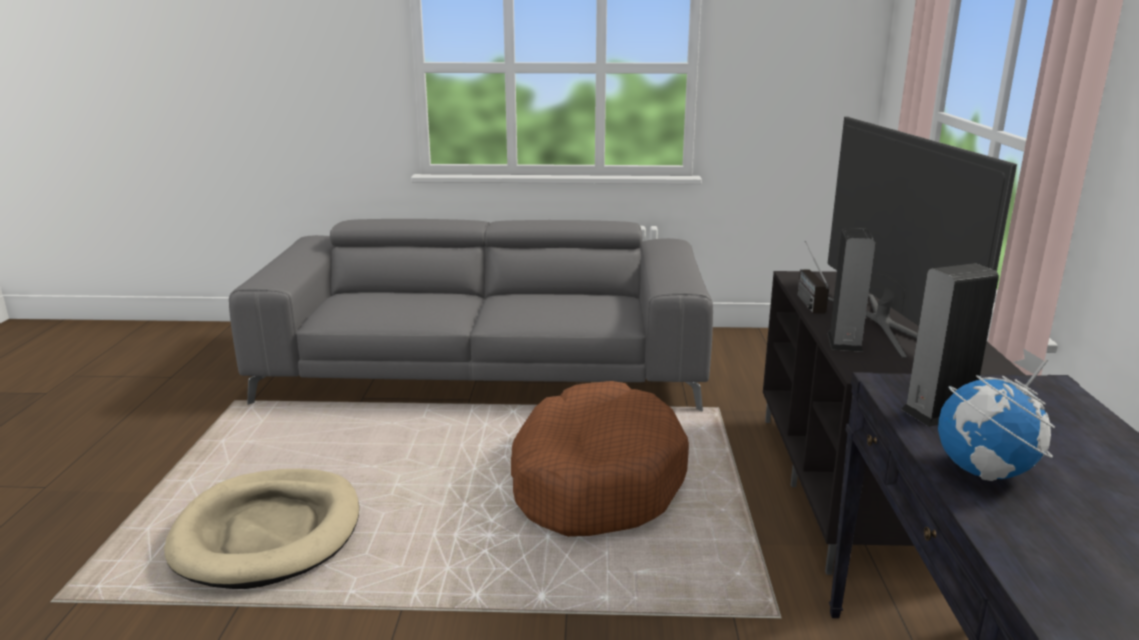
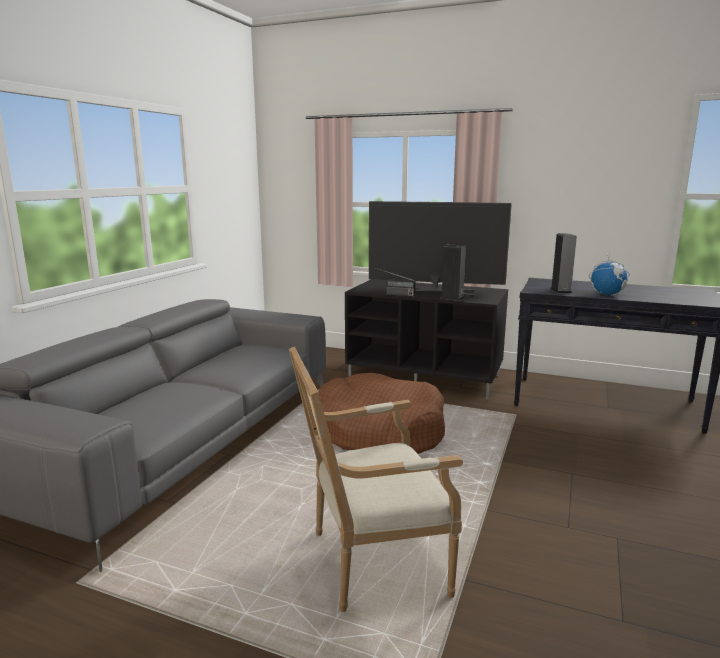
camera: 70 degrees left, 5 degrees down
beige dog bed [164,469,359,589] -> armchair [289,347,463,612]

